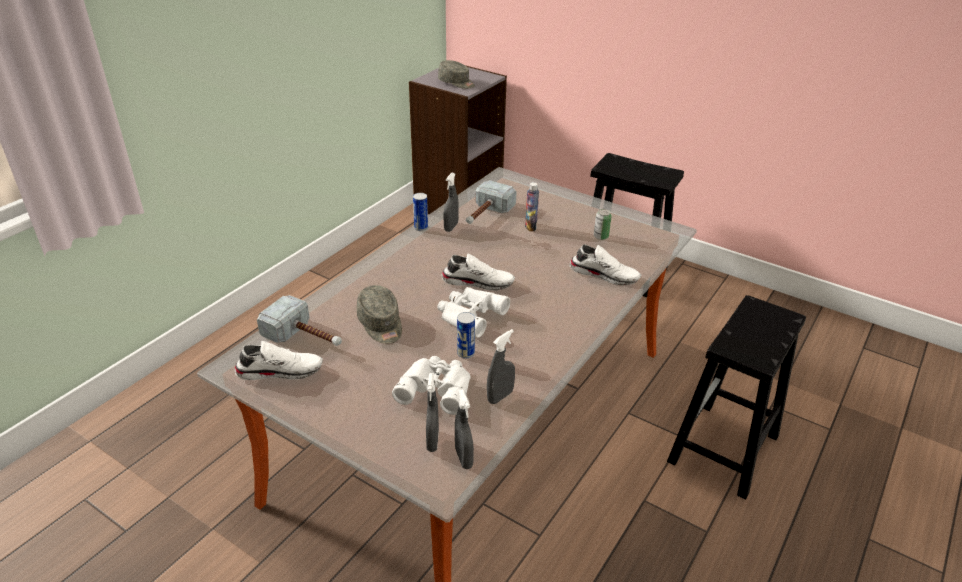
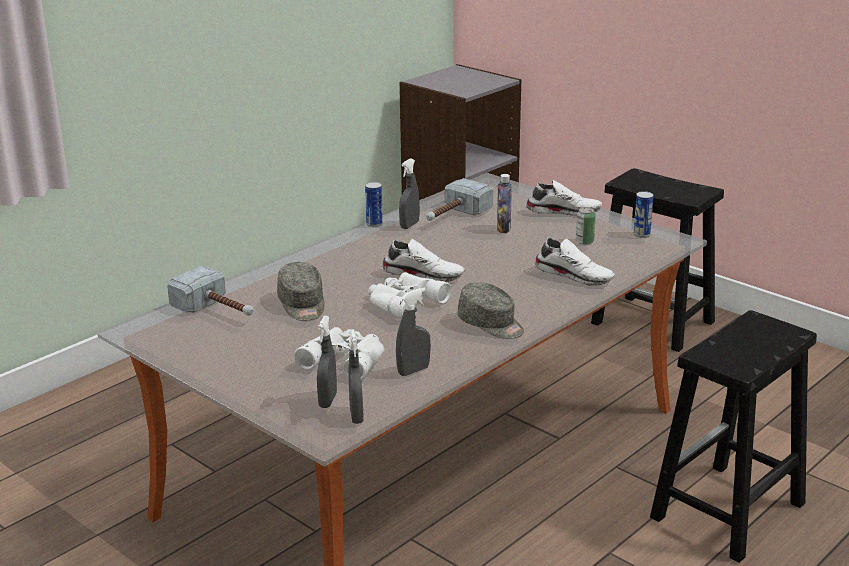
camera: 10 degrees right, 10 degrees down
white shoe [235,341,323,380] -> white shoe moved to [525,180,602,216]
grey cap [438,60,475,89] -> grey cap moved to [458,282,524,339]
can [457,312,475,359] -> can moved to [634,191,654,238]

